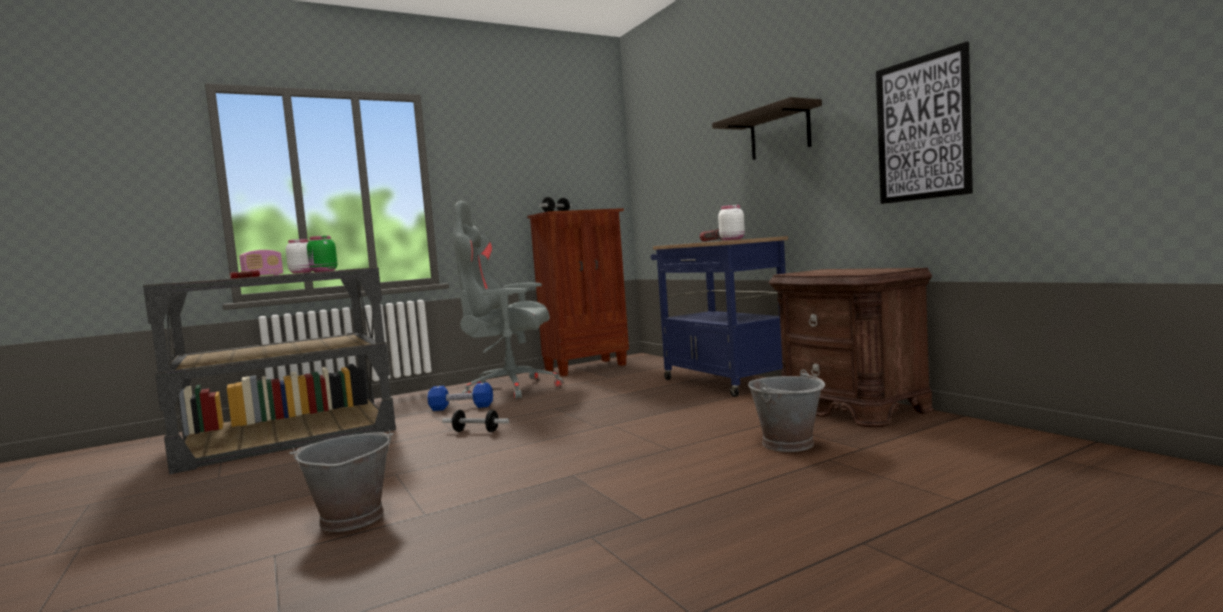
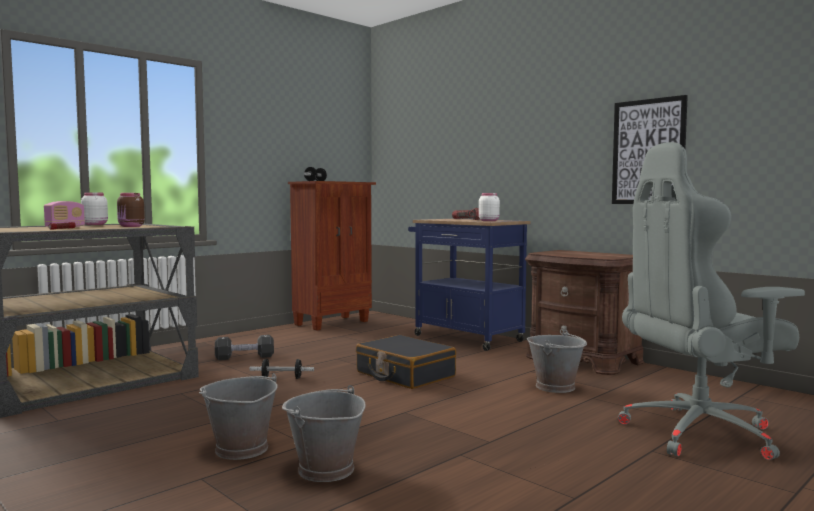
camera: 15 degrees left, 0 degrees up
green jar [307,236,337,272] -> brown jar [117,193,145,227]
blue dumbbell [427,382,493,411] -> black dumbbell [215,335,274,360]
grey office chair [454,200,563,399] -> grey office chair moved to [618,142,805,460]
shelf [712,97,822,160] -> none
none -> grey bucket [282,385,366,482]
none -> black suitcase [356,335,456,389]

